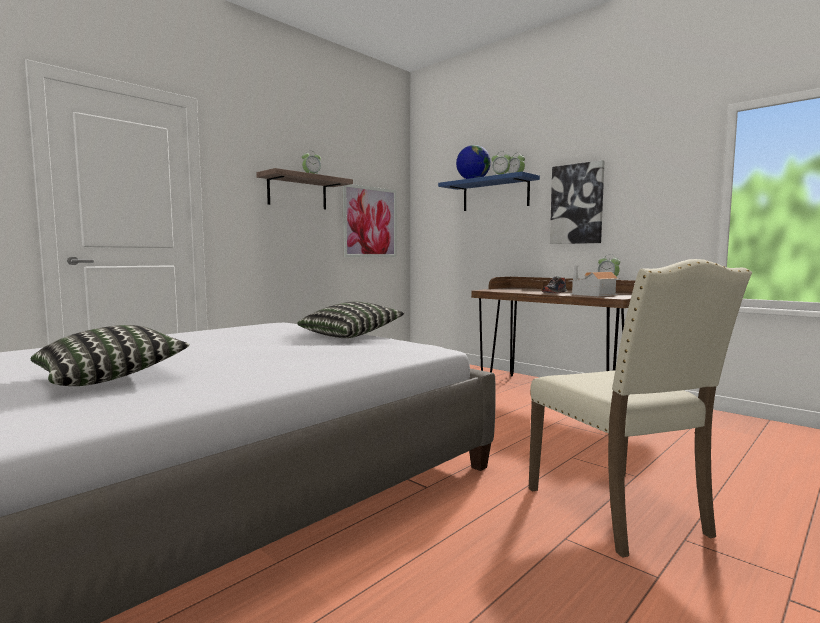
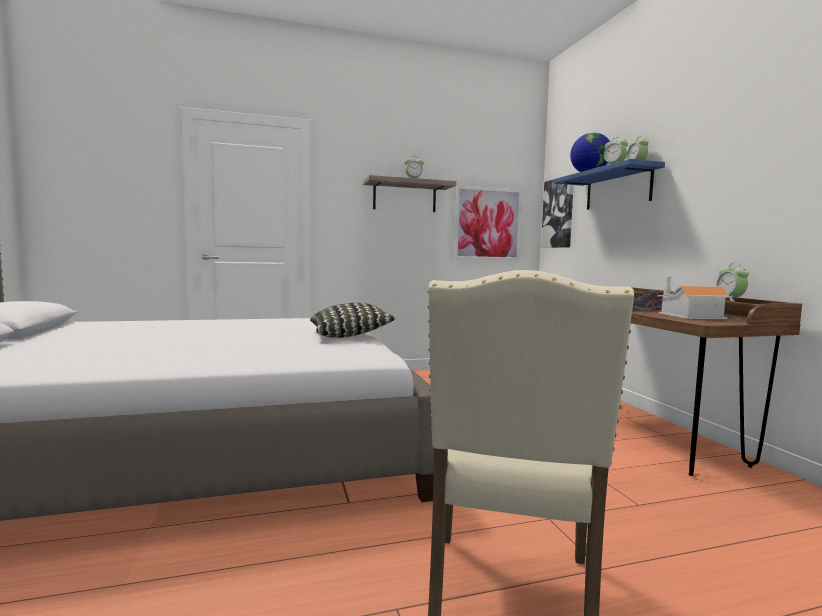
camera: 30 degrees right, 0 degrees up
pillow [31,325,189,386] -> none
picture [550,160,605,244] -> picture moved to [541,180,574,248]

